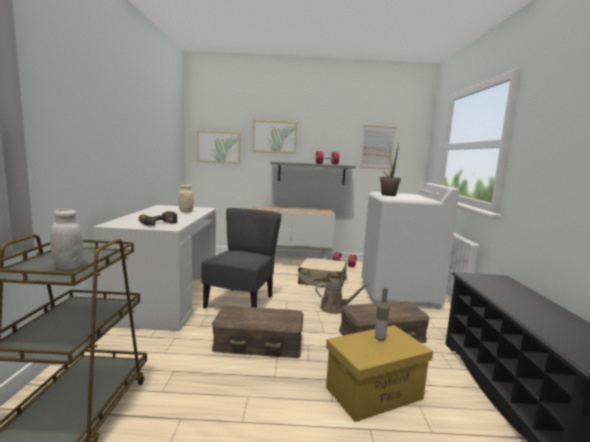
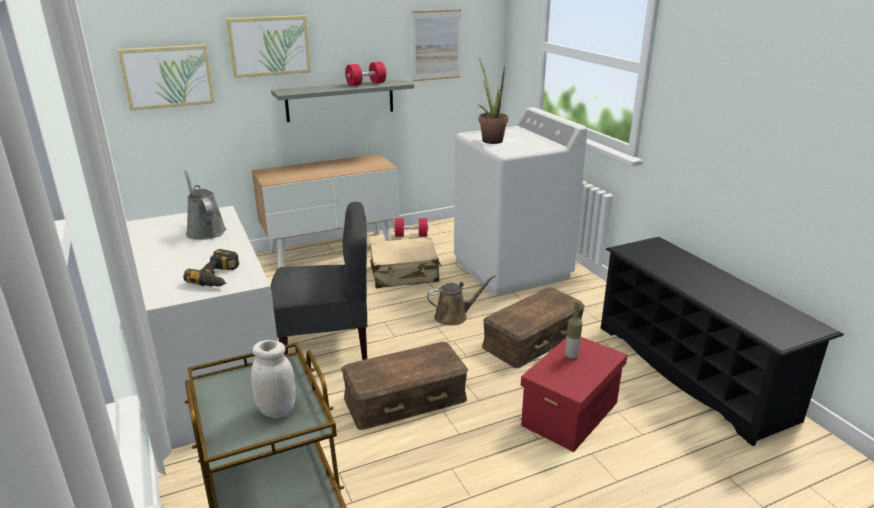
camera: 25 degrees left, 15 degrees up
beige jar [178,184,194,213] -> grey watering can [184,171,226,240]
grey chair [201,208,282,308] -> grey chair turned 90 degrees clockwise [271,202,367,360]
yellow storage box [326,325,433,422] -> red storage box [521,337,627,452]

